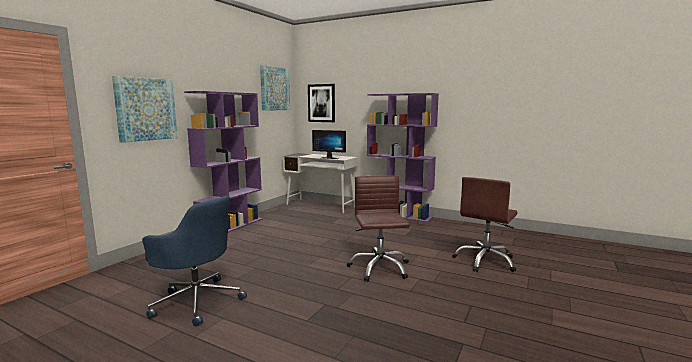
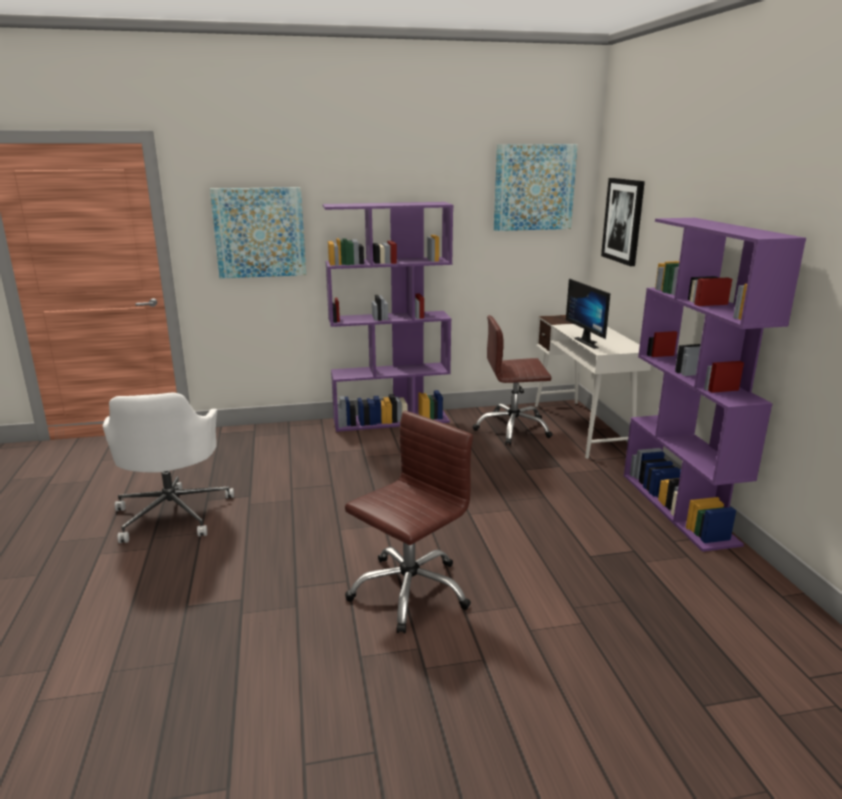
camera: 50 degrees right, 10 degrees up
blue office chair [142,196,247,326] -> white office chair [103,392,234,543]
brown office chair [452,177,518,272] -> brown office chair moved to [473,315,553,445]

